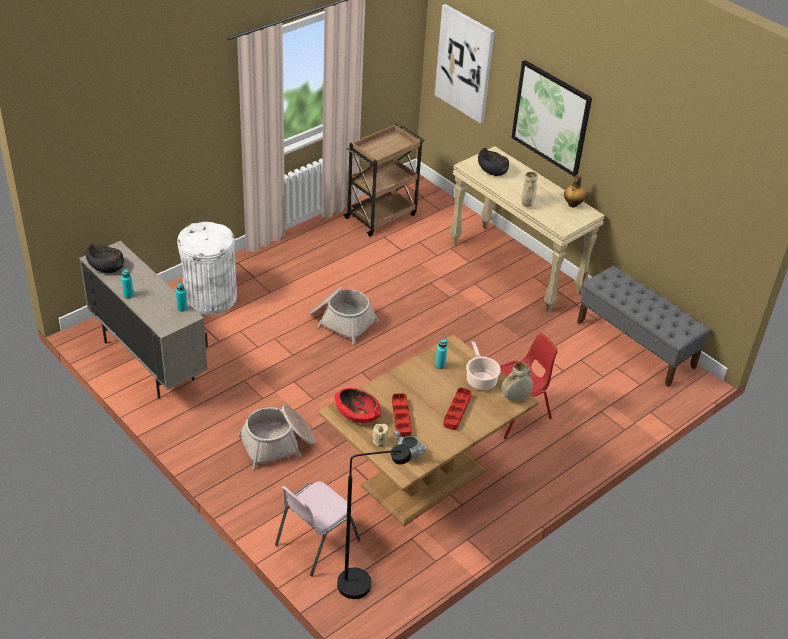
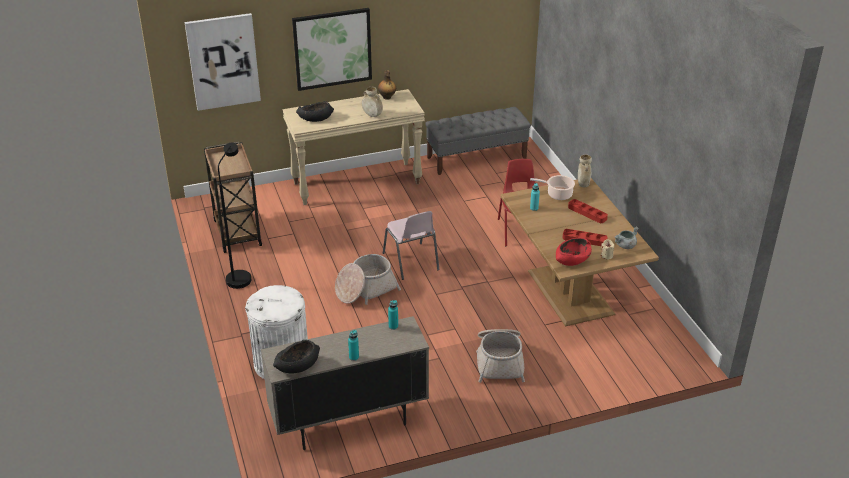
camera: 65 degrees left, 5 degrees down
pink chair [275,481,360,576] -> pink chair moved to [383,211,440,280]
black floor lamp [337,444,412,599] -> black floor lamp moved to [218,143,252,289]

